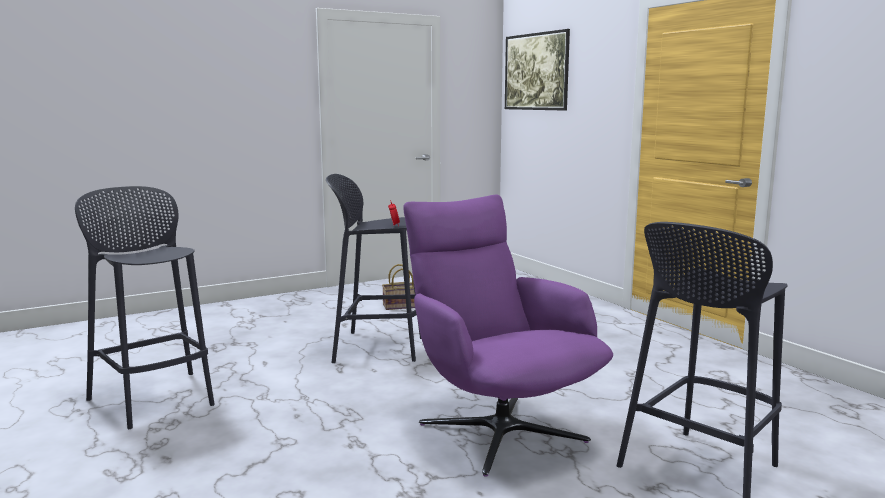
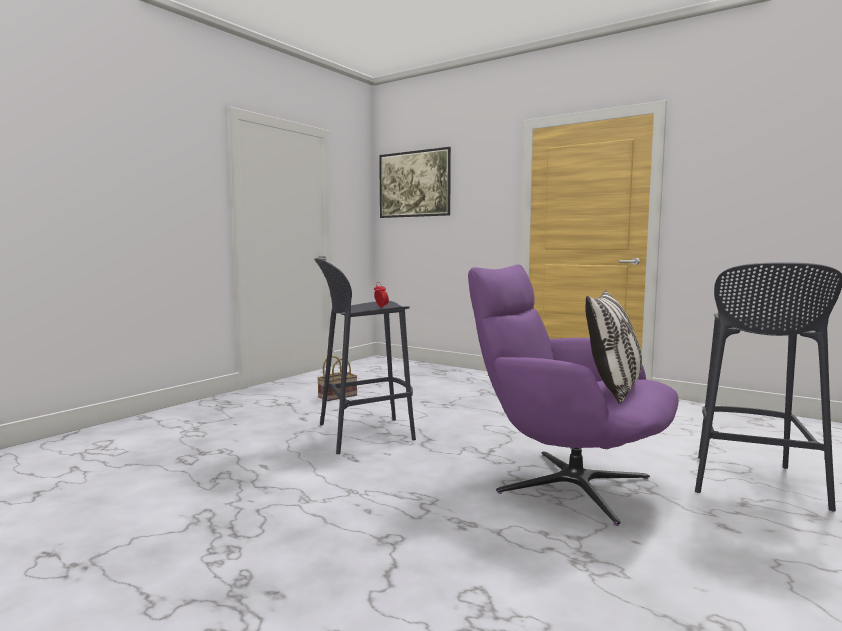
camera: 25 degrees left, 5 degrees down
grey stool [75,186,215,429] -> none
none -> pillow [585,290,642,404]

